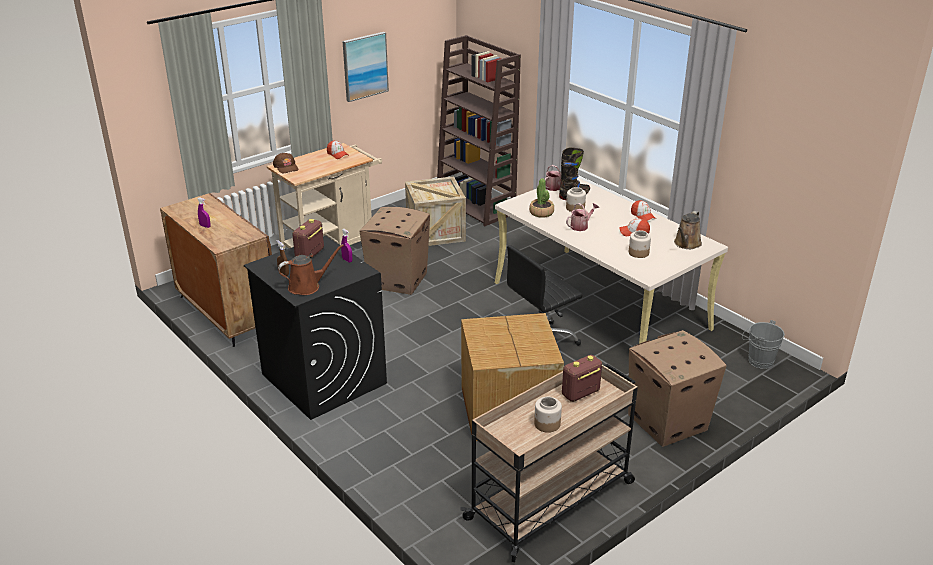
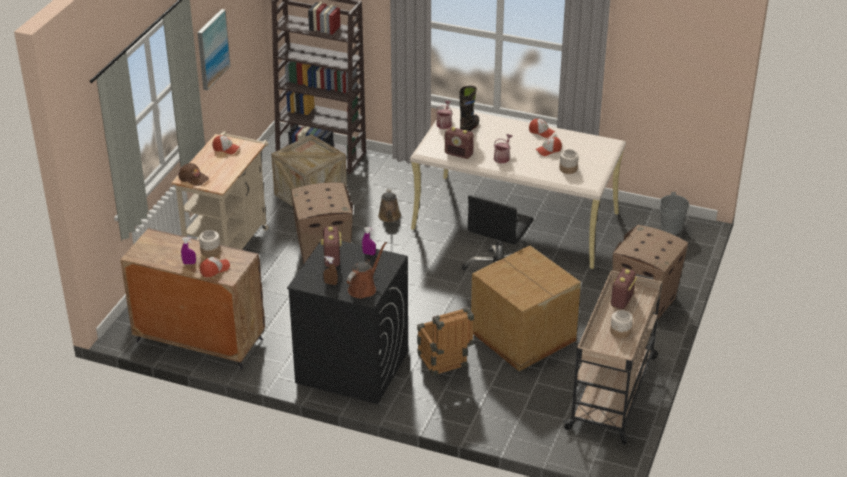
camera: 30 degrees left, 5 degrees up
potted plant [529,178,554,218] -> radio [445,127,474,159]
jar [566,187,586,212] -> jar moved to [199,230,221,257]
brown watering can [674,211,702,249] -> brown watering can moved to [378,188,401,222]
none -> cap [200,257,230,277]
none -> crate [417,307,474,376]

